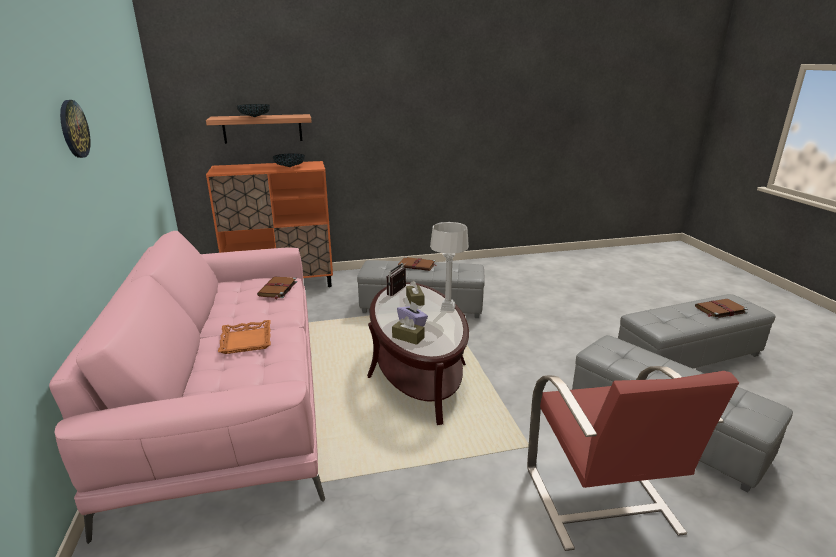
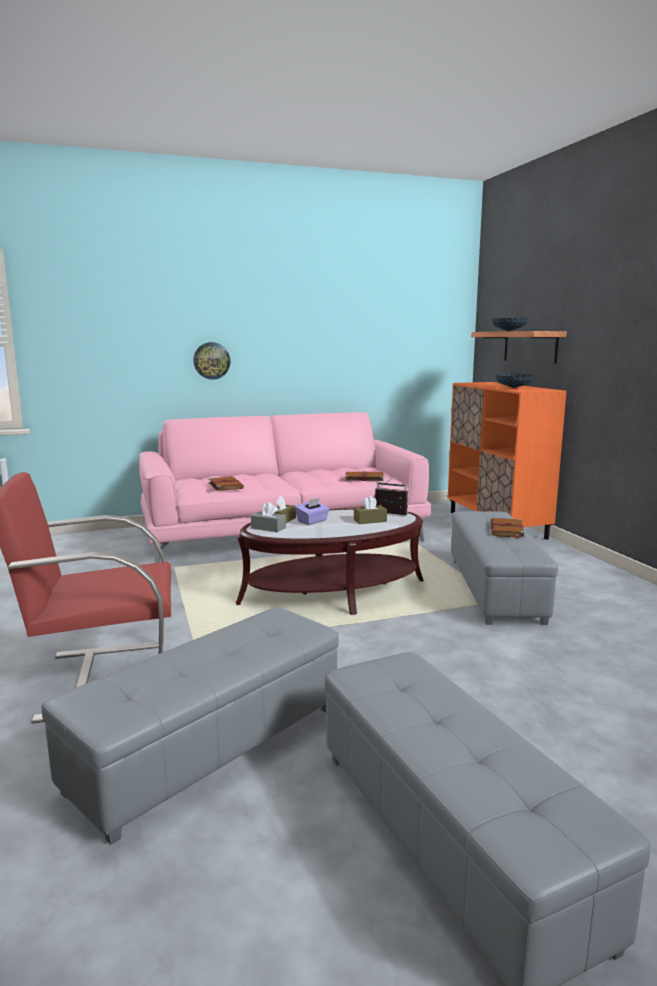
camera: 85 degrees right, 10 degrees down
wall clock [60,100,91,158] -> wall clock moved to [193,342,230,380]
orange tray [218,320,271,354] -> none
grey table lamp [430,222,469,311] -> none
brown book [695,299,748,319] -> brown book moved to [208,477,244,491]
none -> grey tissue box [251,502,286,532]

